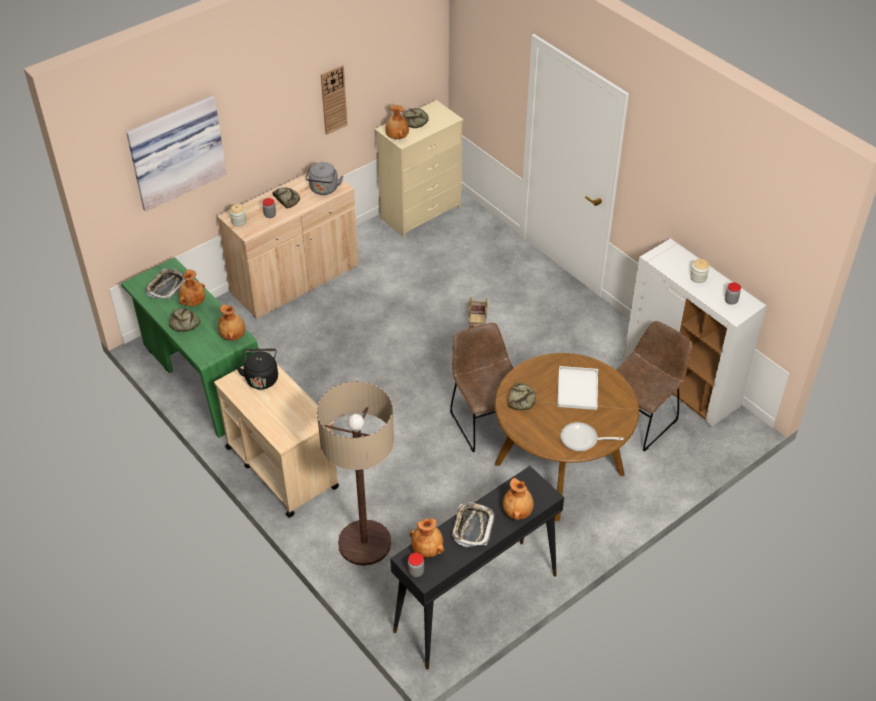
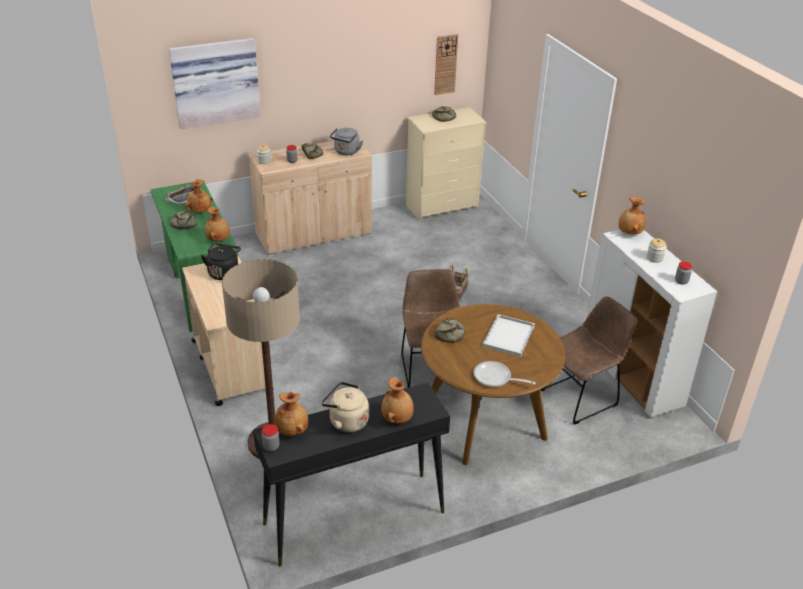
camera: 15 degrees right, 10 degrees down
wall clock [321,65,348,135] -> wall clock moved to [434,34,458,95]
brown vase [385,105,409,139] -> brown vase moved to [618,197,645,234]
tray [452,502,494,548] -> beige kettle [321,382,369,432]

